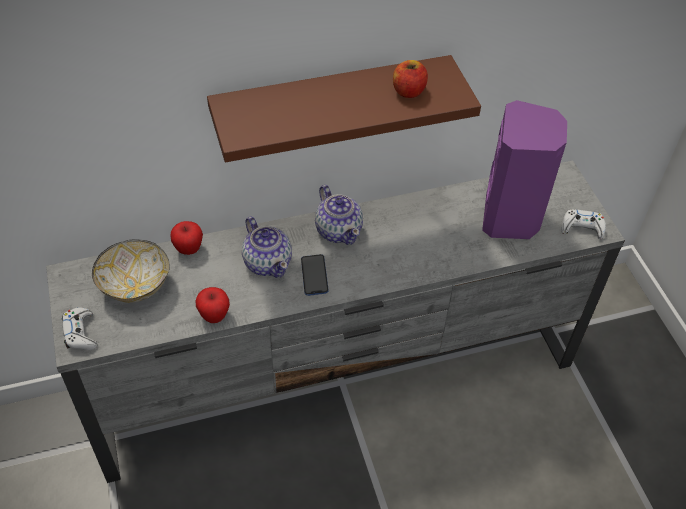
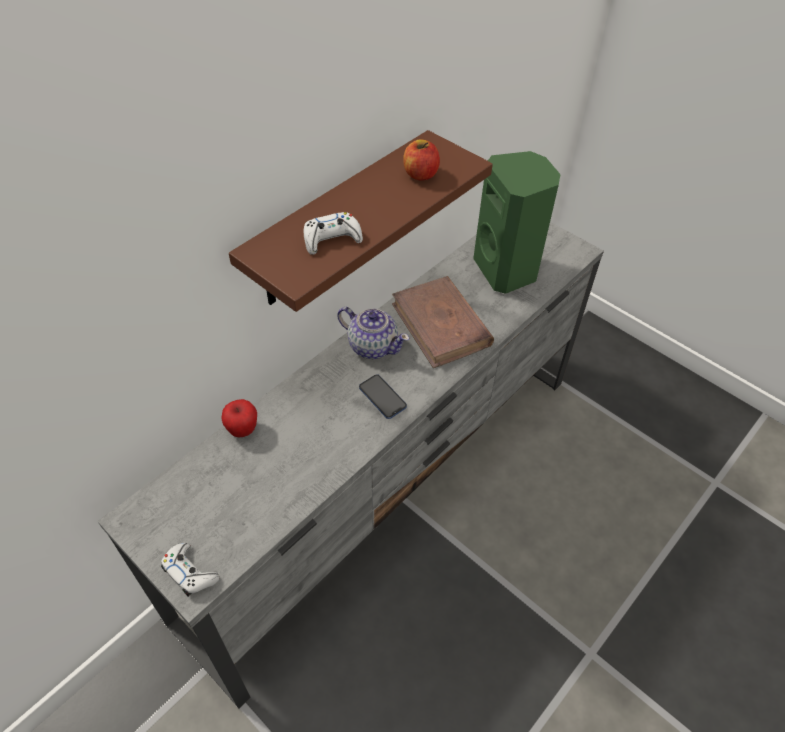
camera: 30 degrees left, 0 degrees up
bowl [92,239,169,303] -> none
apple [195,287,230,323] -> none
teapot [242,216,292,278] -> none
purple speaker [482,100,567,239] -> green speaker [473,151,561,294]
white game controller [561,209,606,239] -> white game controller moved to [304,212,363,255]
none -> brown book [392,276,494,368]

